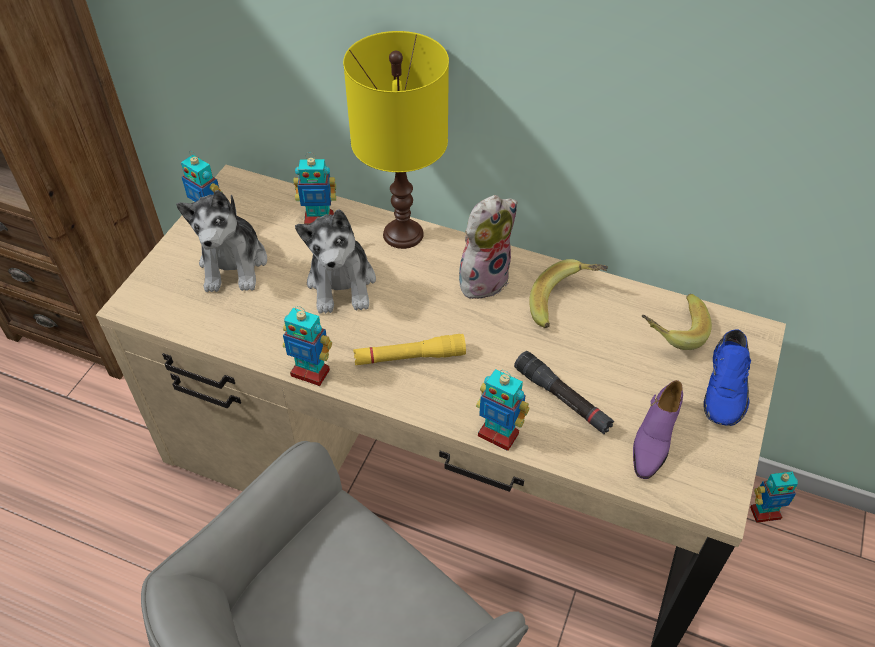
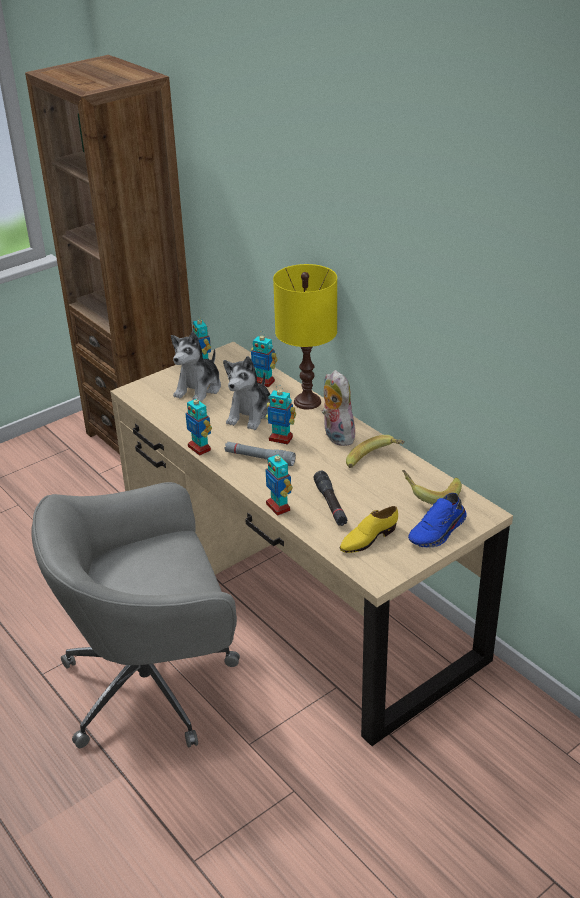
camera: 30 degrees right, 15 degrees down
yellow flashlight [353,334,466,365] -> grey flashlight [224,441,296,466]
plush toy [459,195,517,299] -> plush toy turned 105 degrees counterclockwise [322,370,355,446]
purple shoe [633,380,683,479] -> yellow shoe [339,506,398,553]
toy robot [750,471,798,523] -> toy robot moved to [266,385,296,445]

